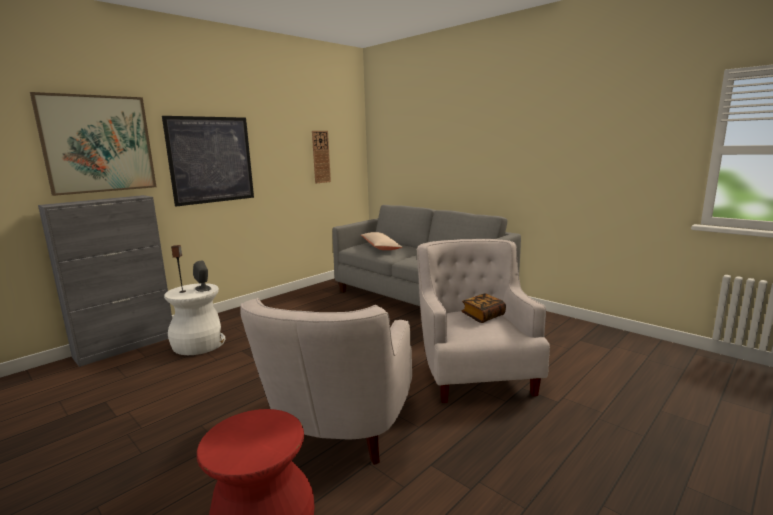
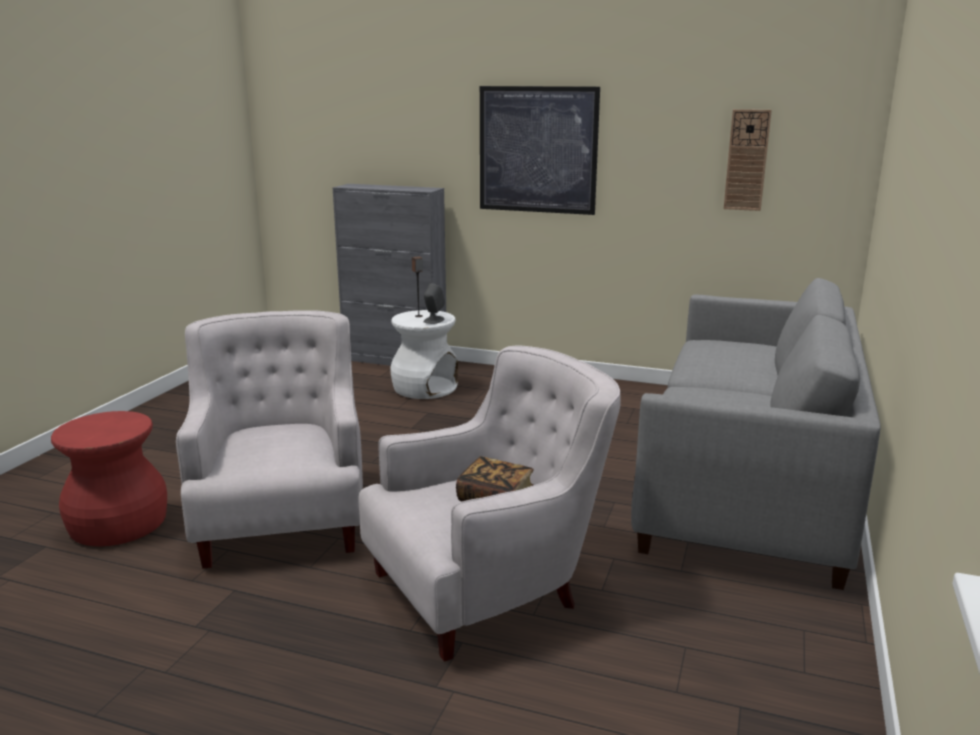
camera: 65 degrees right, 5 degrees up
picture [30,92,156,196] -> none
white armchair [241,298,412,465] -> white armchair turned 90 degrees clockwise [176,310,363,569]
beige pillow [361,232,403,250] -> none

